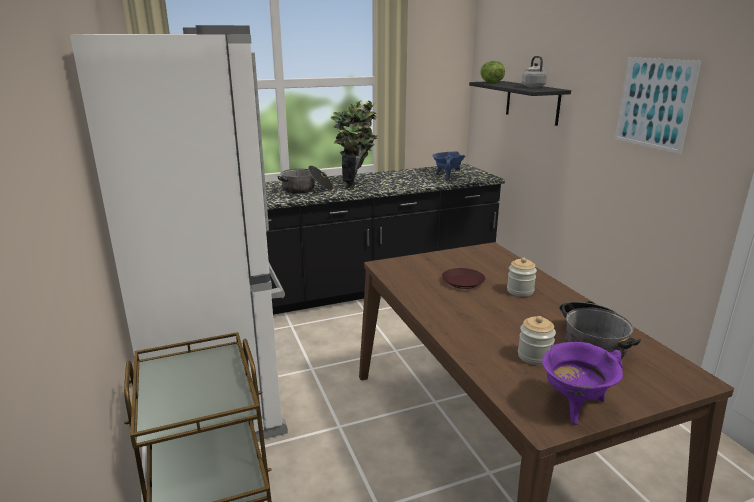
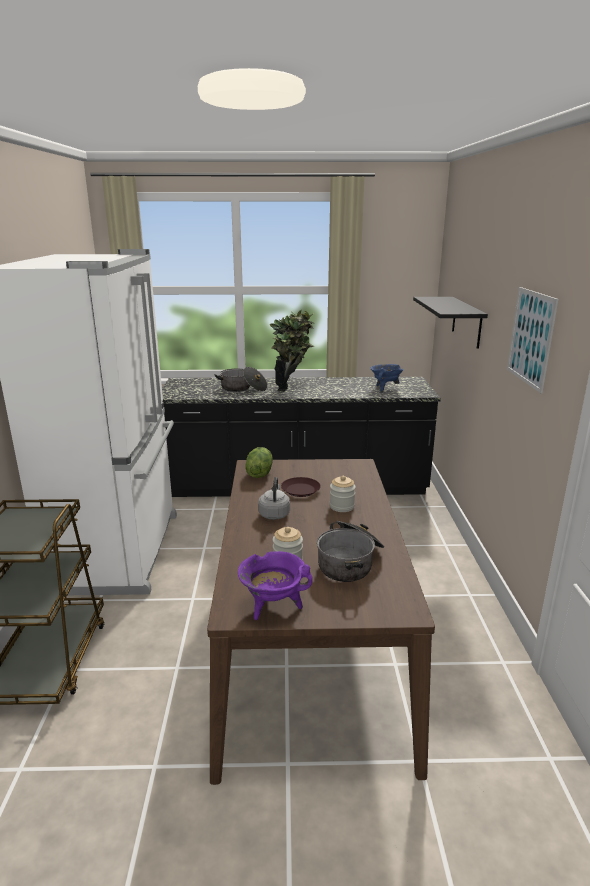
camera: 20 degrees right, 0 degrees up
lettuce [481,61,505,83] -> lettuce moved to [245,447,273,478]
grey kettle [522,56,547,88] -> grey kettle moved to [258,477,290,520]

